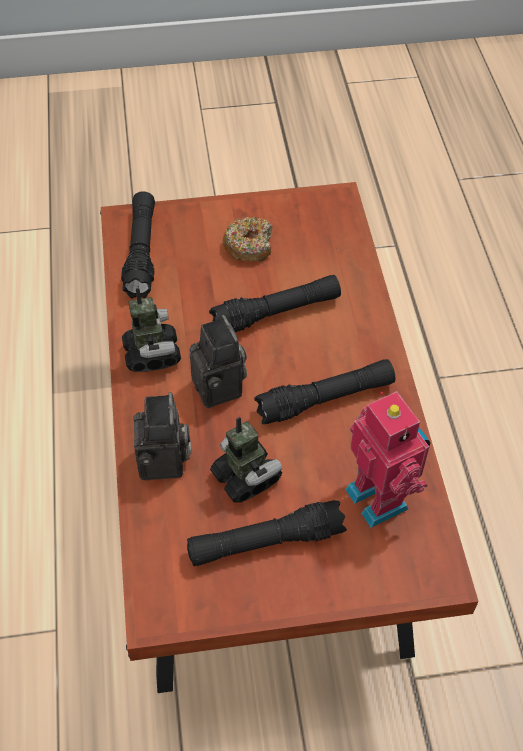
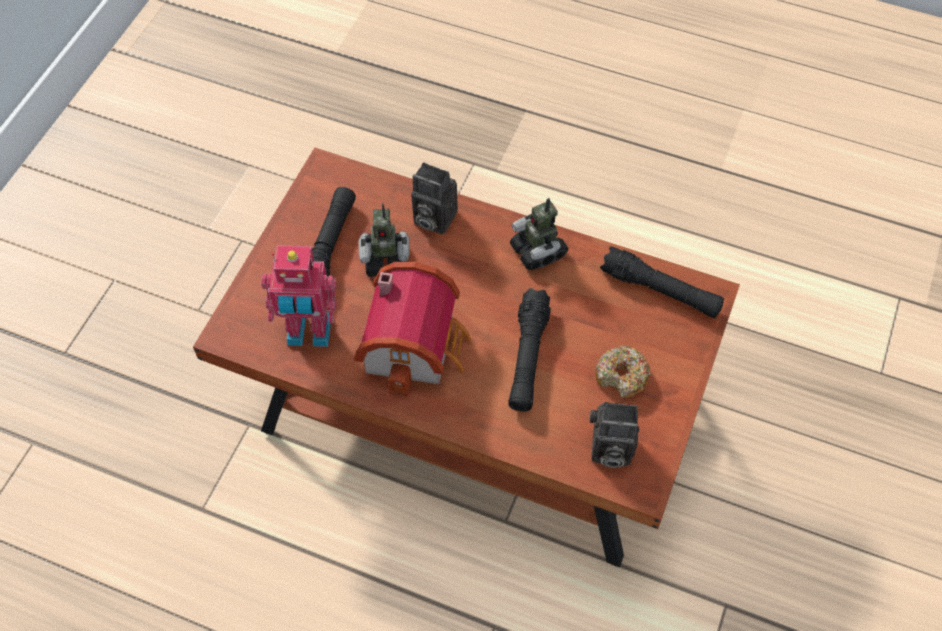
camera: 120 degrees right, 5 degrees up
toy robot [122,288,181,372] -> toy robot turned 45 degrees clockwise [510,198,568,270]
camera [190,315,247,408] -> camera moved to [590,402,639,468]
black flashlight [254,359,395,424] -> toy house [354,262,471,397]

